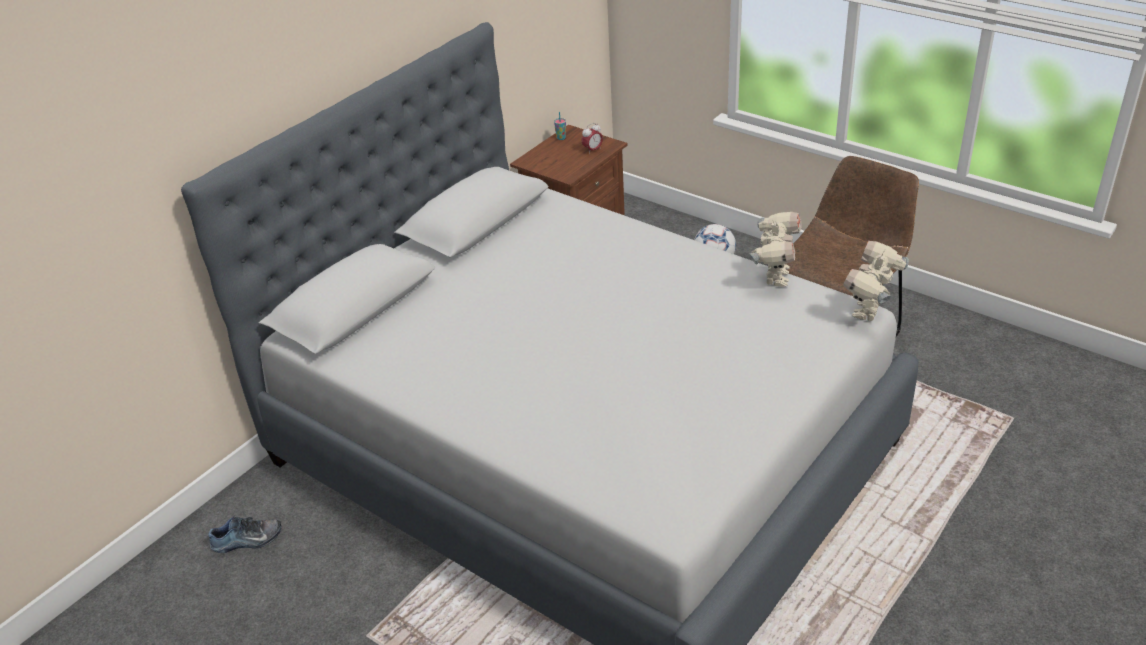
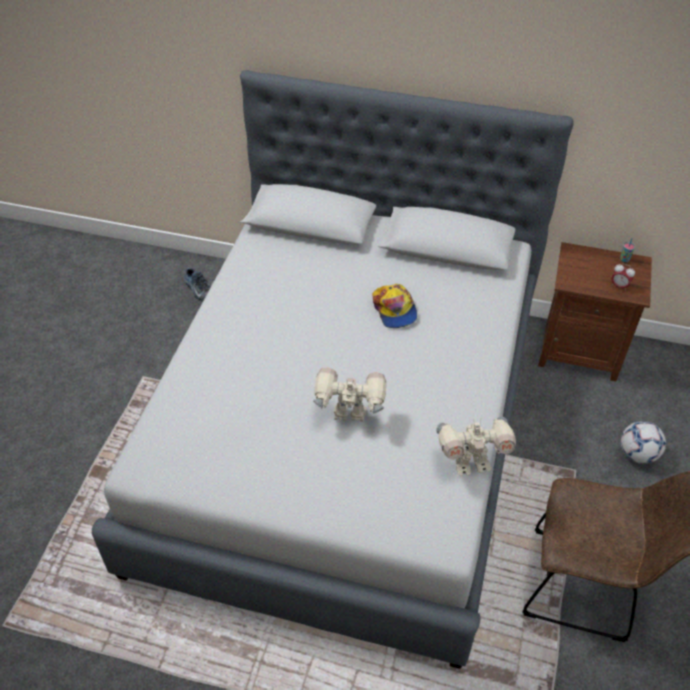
camera: 65 degrees right, 10 degrees up
toy robot [843,241,909,321] -> toy robot moved to [313,367,386,422]
none -> cap [372,284,417,328]

